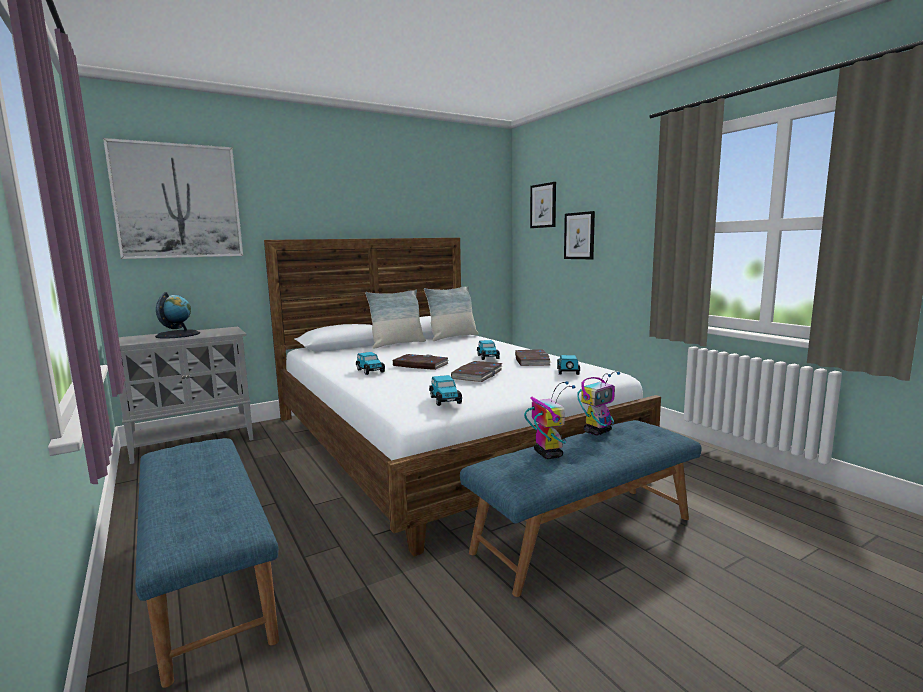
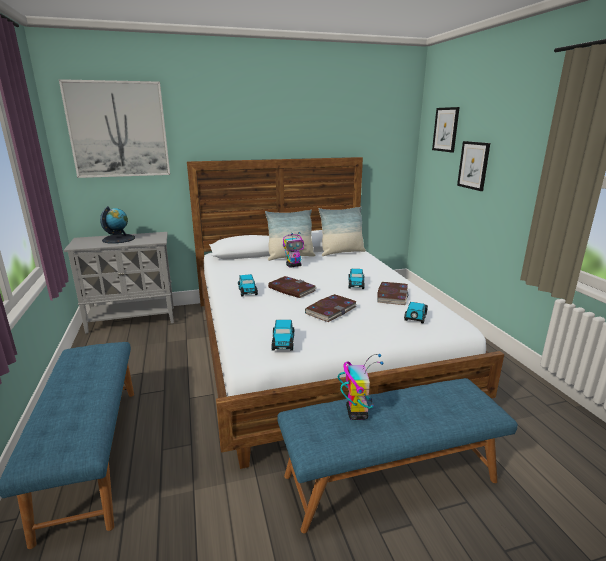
camera: 15 degrees right, 10 degrees up
toy robot [577,371,620,435] -> toy robot moved to [283,232,304,268]

